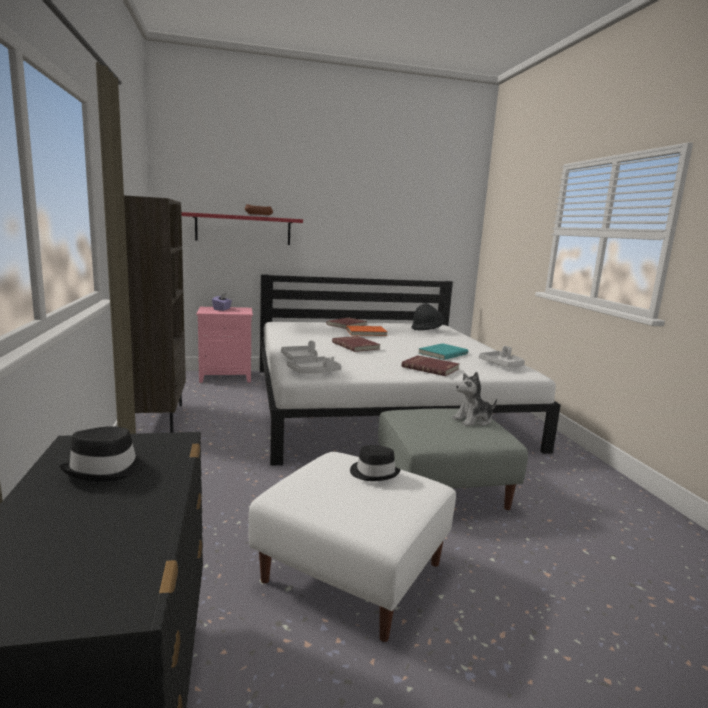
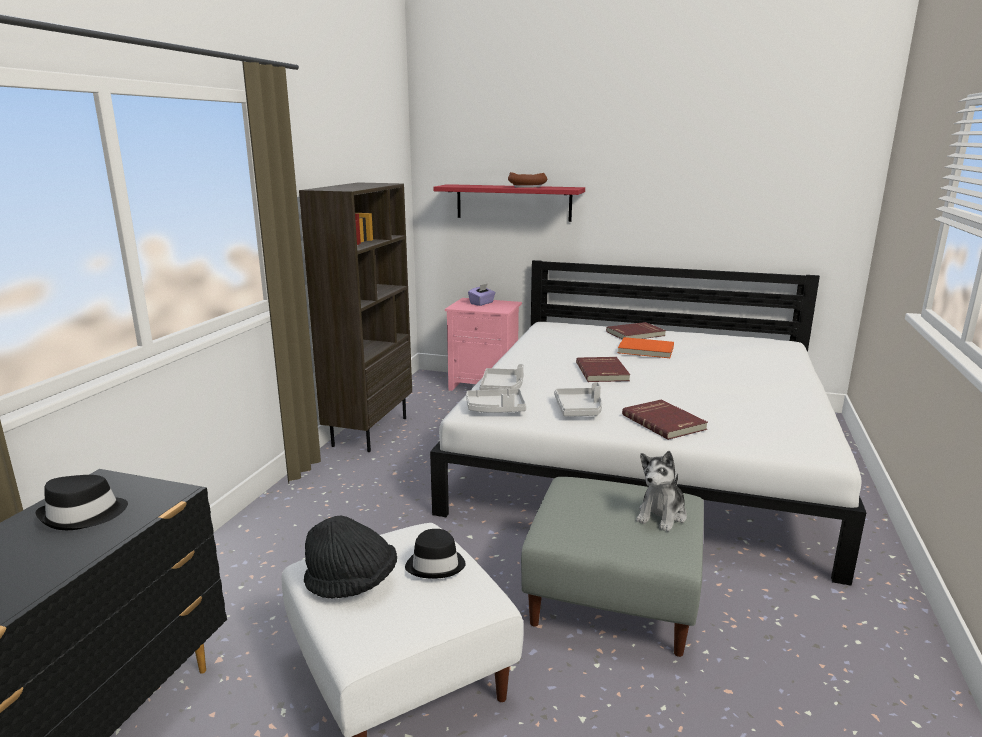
camera: 30 degrees right, 5 degrees up
black hat [411,303,445,330] -> black hat moved to [304,515,397,598]
turquoise book [418,343,468,360] -> none
plush toy [452,372,497,426] -> plush toy turned 60 degrees counterclockwise [636,451,687,532]
grey tray [479,346,525,368] -> grey tray moved to [554,382,602,416]

